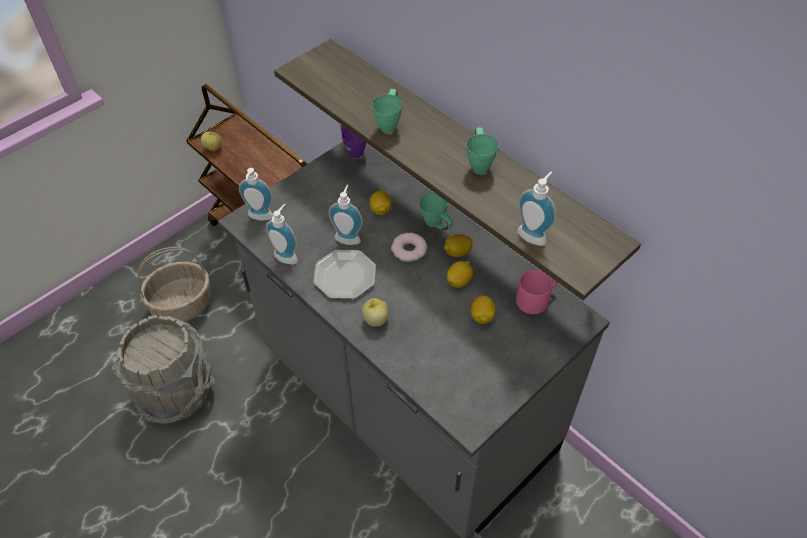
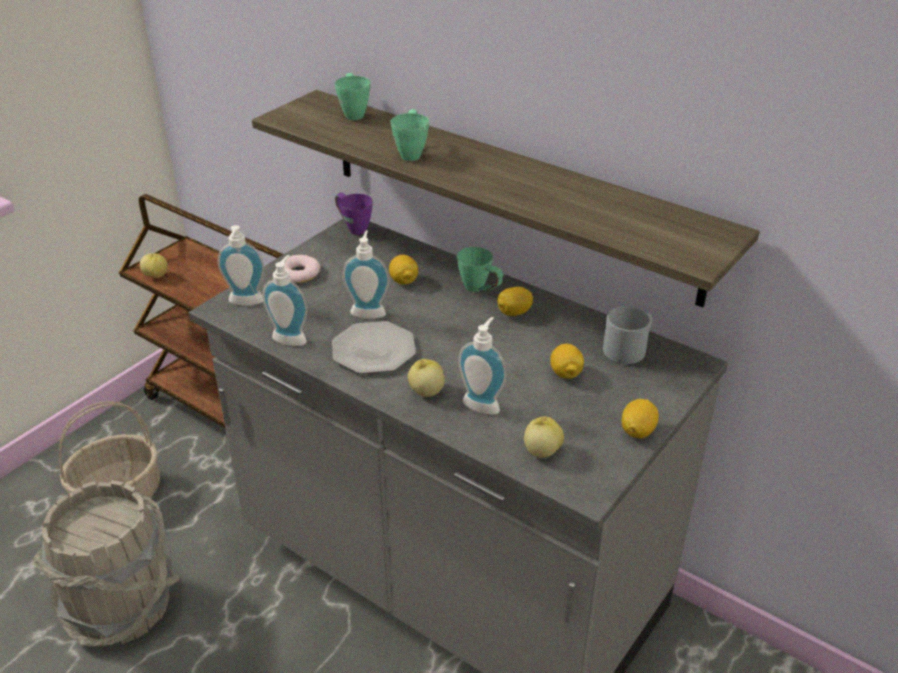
camera: 10 degrees left, 15 degrees down
donut [391,233,427,262] -> donut moved to [280,255,321,283]
lemon [447,261,473,288] -> lemon moved to [622,399,659,438]
green mug [466,127,499,174] -> green mug moved to [335,73,371,120]
pink mug [516,270,557,314] -> grey mug [603,306,652,364]
soap dispenser [517,172,556,246] -> soap dispenser moved to [458,317,506,415]
none -> apple [524,417,564,458]

